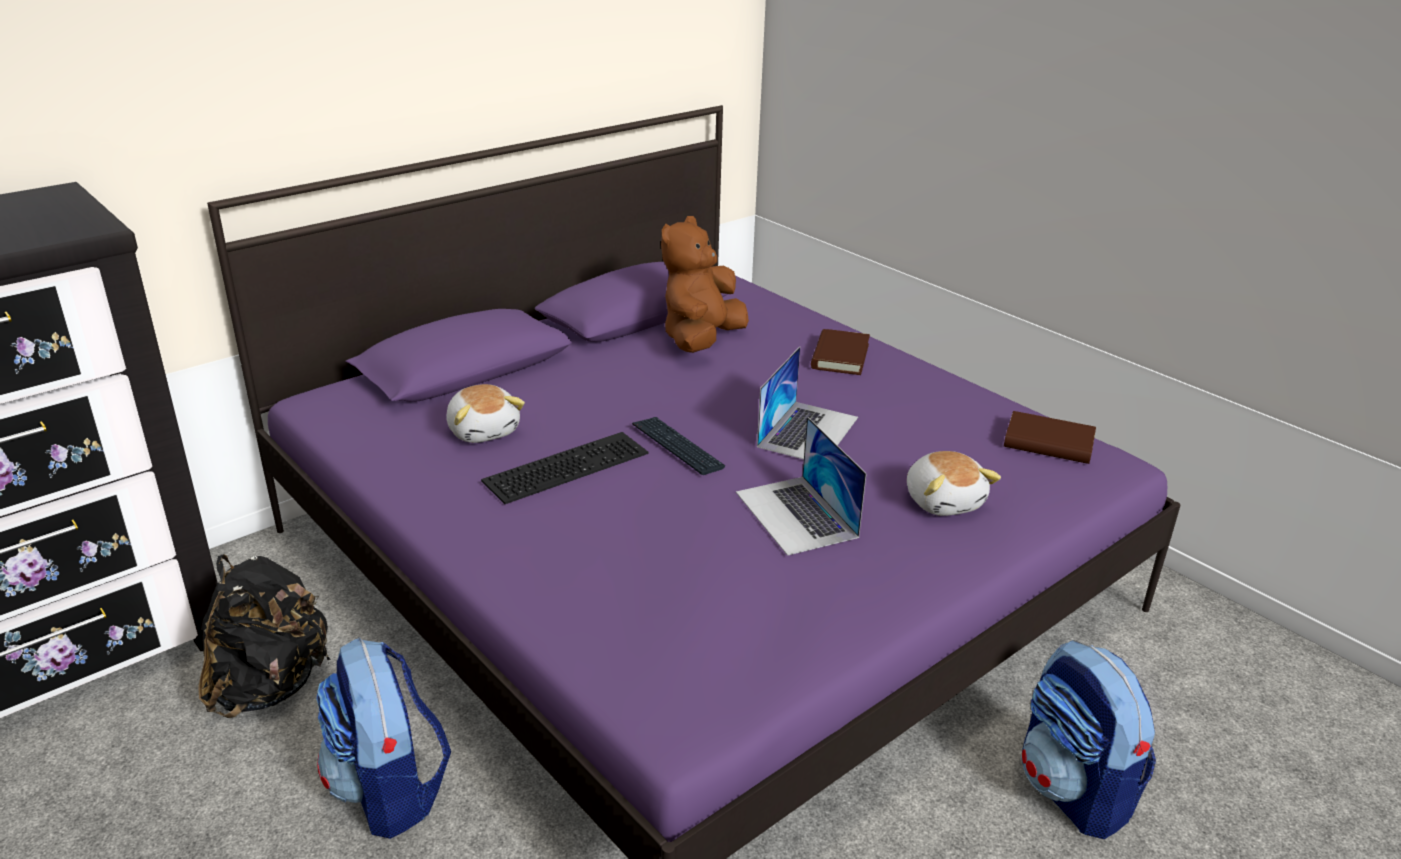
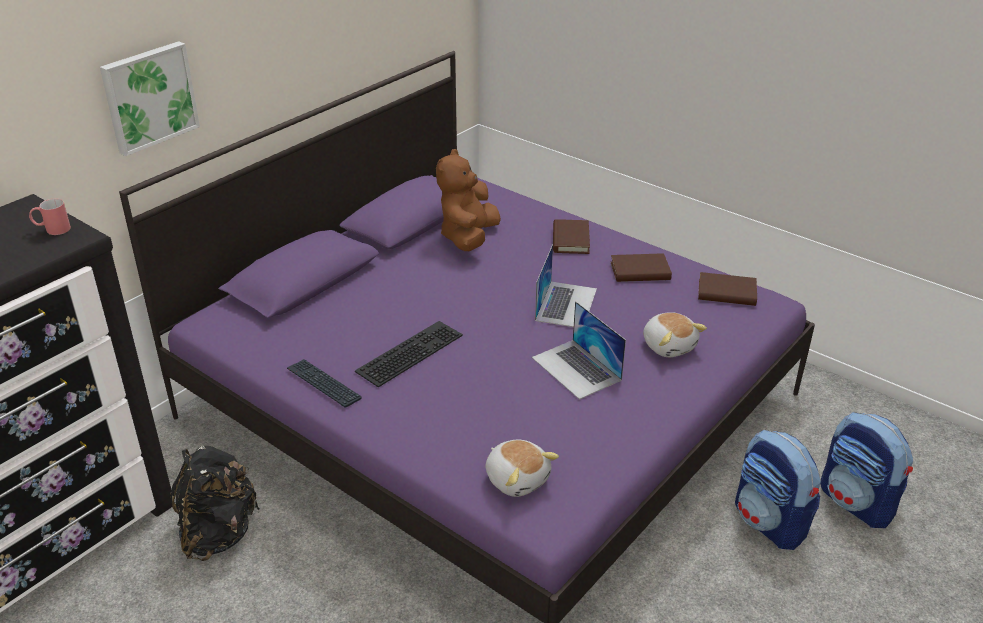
camera: 10 degrees left, 5 degrees up
backpack [316,638,451,839] -> backpack moved to [820,412,913,528]
plush toy [446,384,525,443] -> plush toy moved to [486,440,559,497]
keyboard [632,417,725,475] -> keyboard moved to [287,359,362,408]
none -> red mug [29,199,71,235]
none -> picture [100,41,200,156]
none -> brown book [611,253,672,282]

